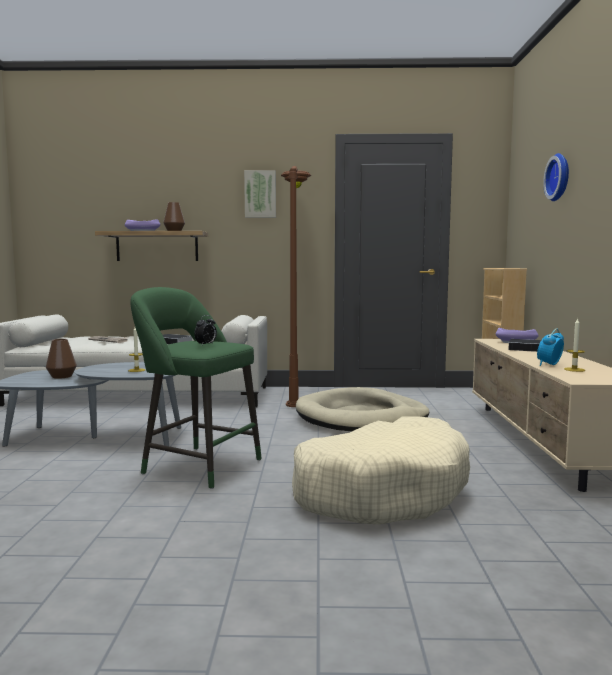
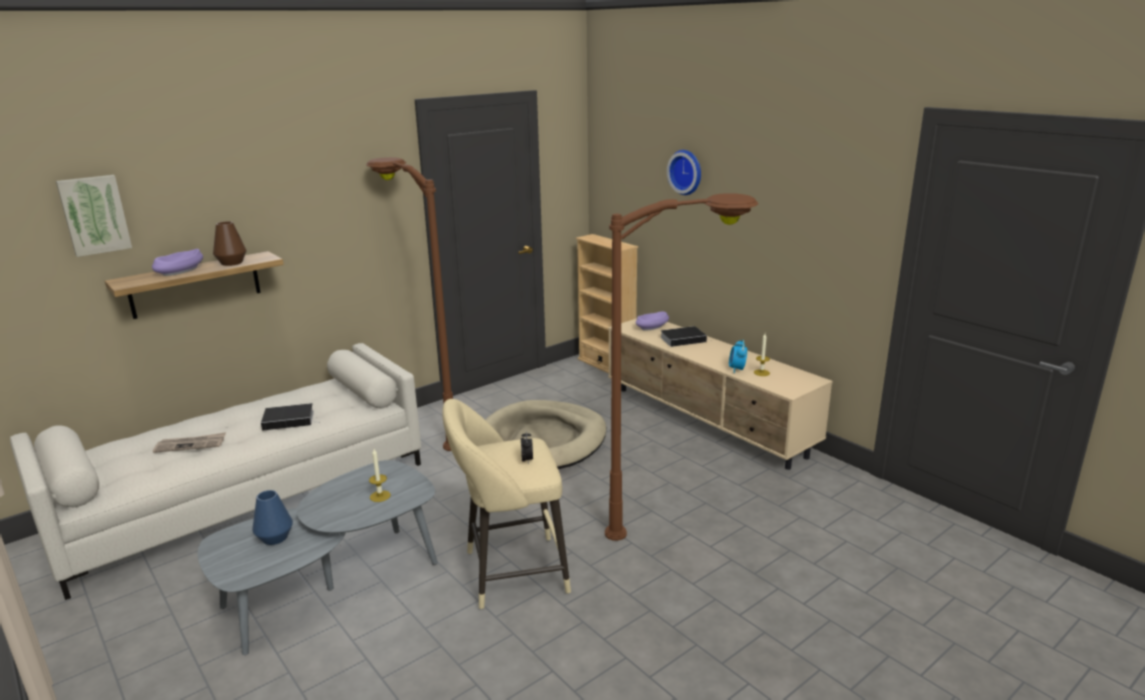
camera: 40 degrees left, 15 degrees up
brown vase [46,339,77,379] -> blue vase [252,490,293,545]
green stool [130,287,262,489] -> beige stool [442,399,571,609]
picture [244,170,276,218] -> picture moved to [56,175,132,257]
beige dog bed [292,416,470,524] -> brown floor lamp [605,193,758,541]

